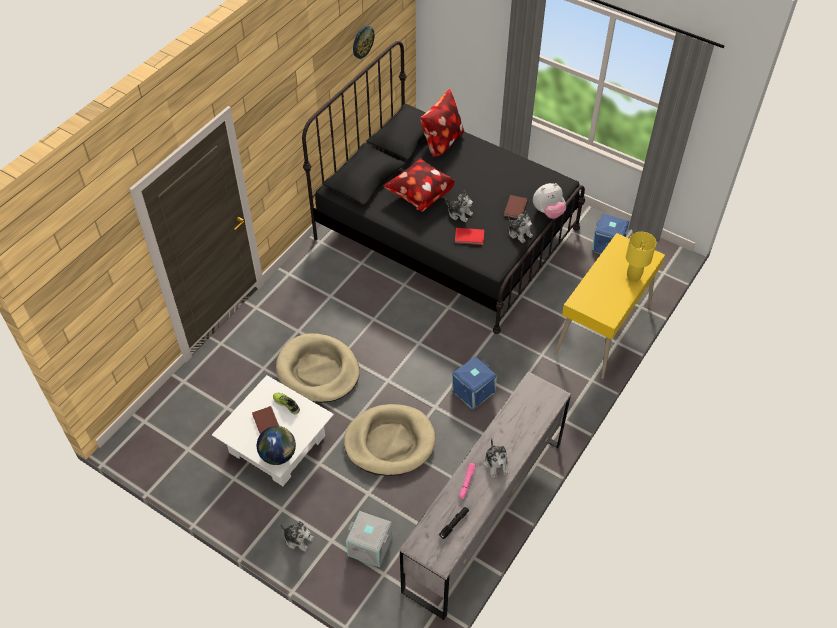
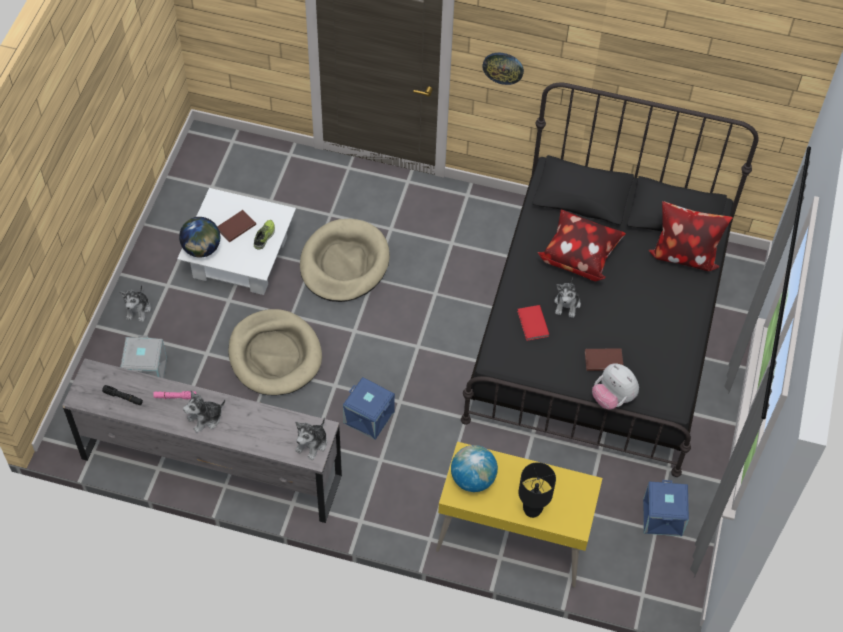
camera: 70 degrees right, 5 degrees up
wall clock [353,25,374,59] -> wall clock moved to [482,53,524,85]
plush toy [508,211,533,243] -> plush toy moved to [295,418,327,460]
yellow table lamp [626,232,656,282] -> black table lamp [518,462,556,518]
none -> globe [451,445,498,492]

